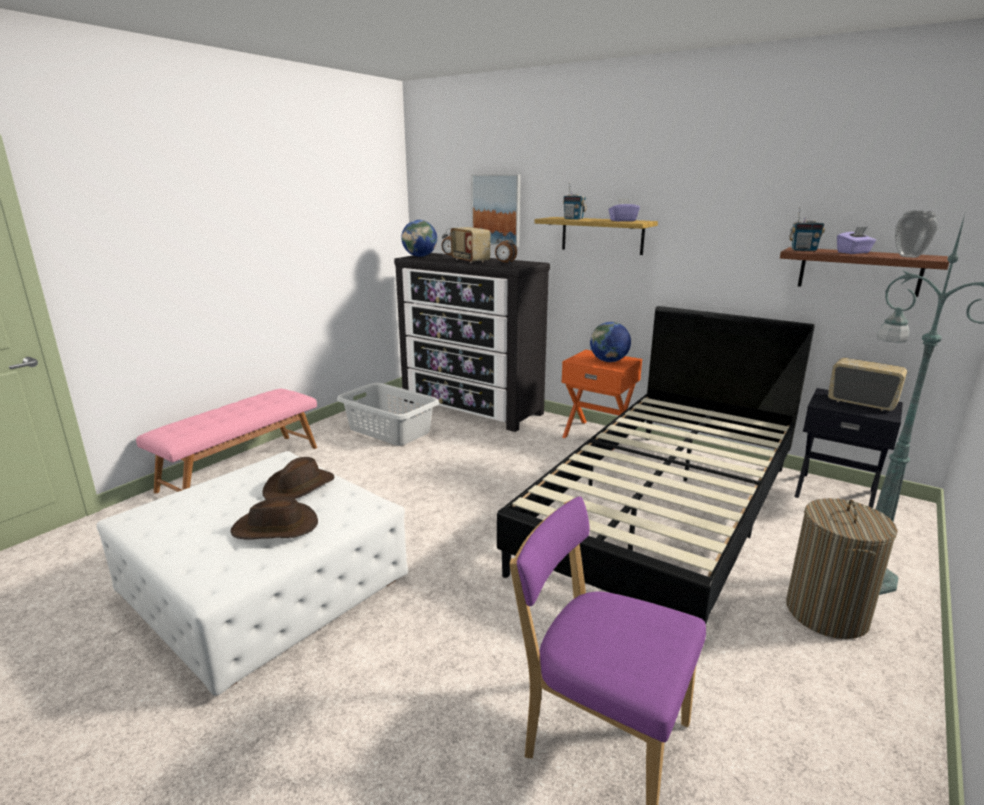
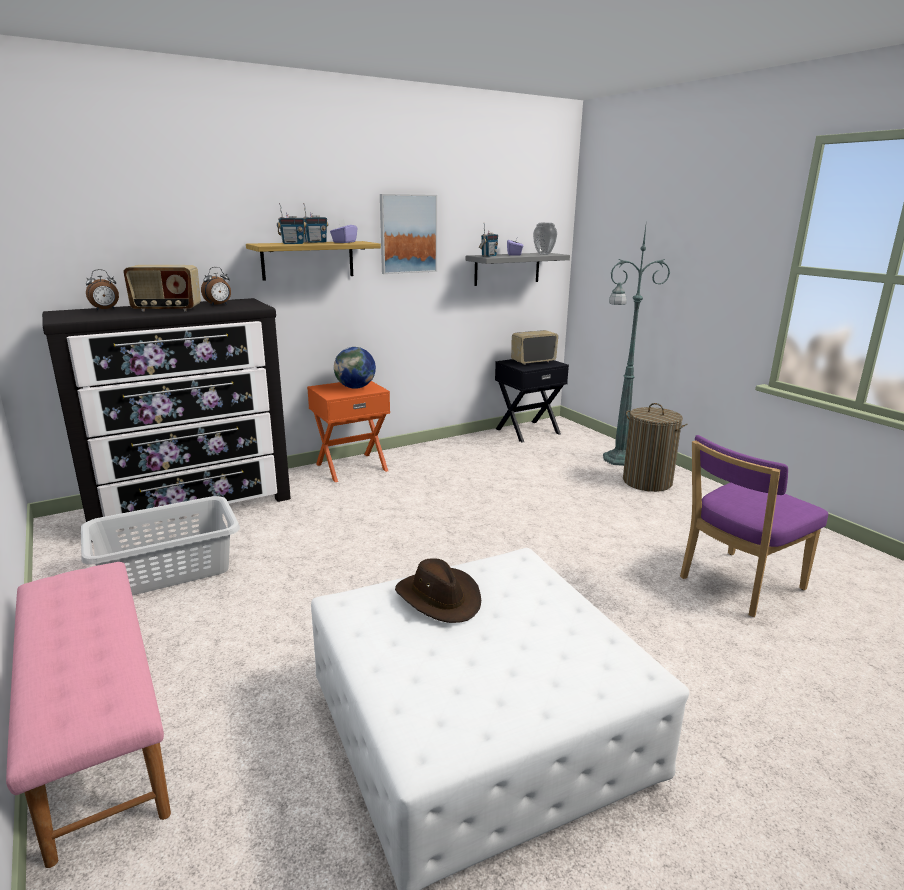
camera: 65 degrees left, 0 degrees up
brown hat [230,496,318,540] -> none
globe [401,220,437,257] -> none
picture [471,175,521,247] -> picture moved to [380,194,437,274]
black bed [497,306,815,624] -> none
brown shelf [780,247,949,297] -> grey shelf [466,253,570,286]
none -> radio [303,203,328,243]

